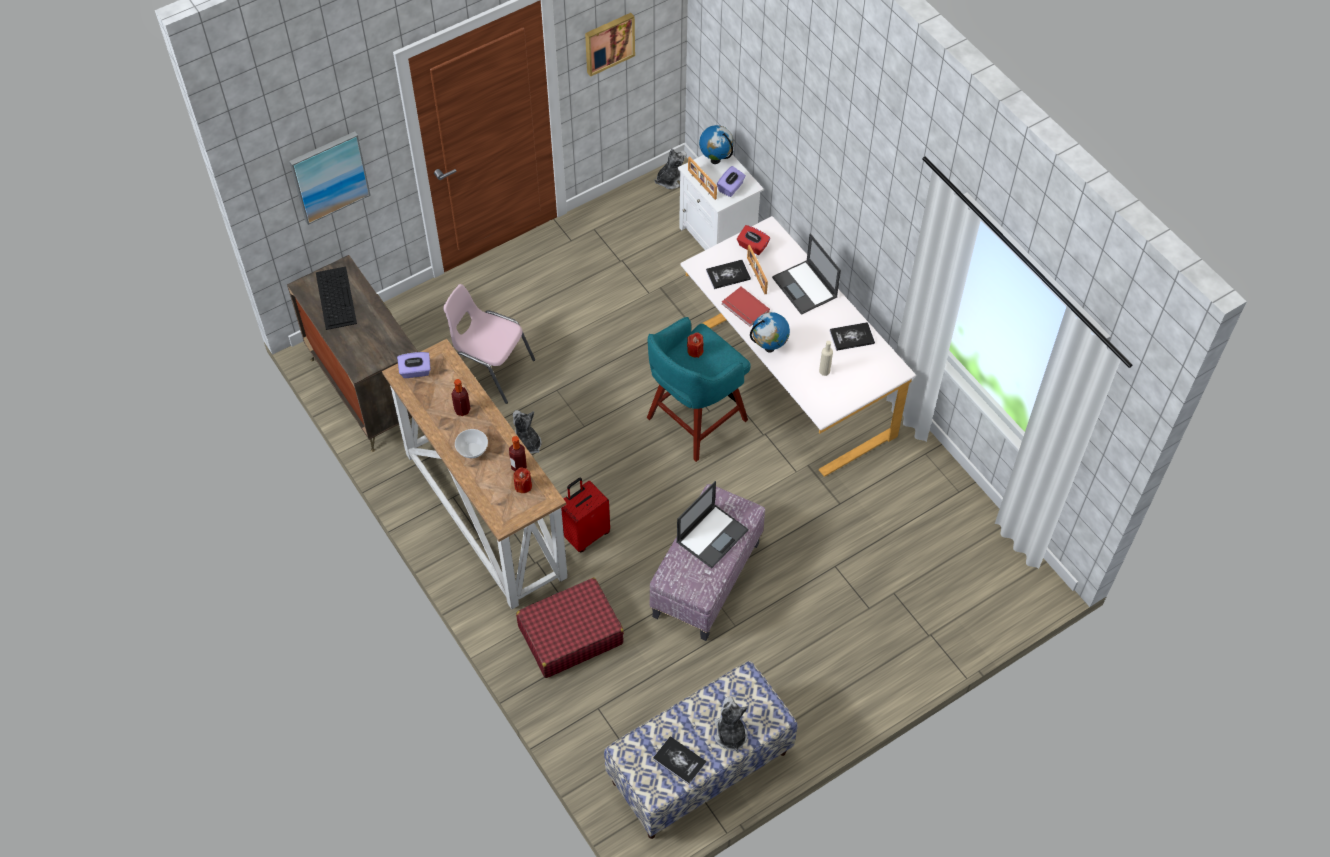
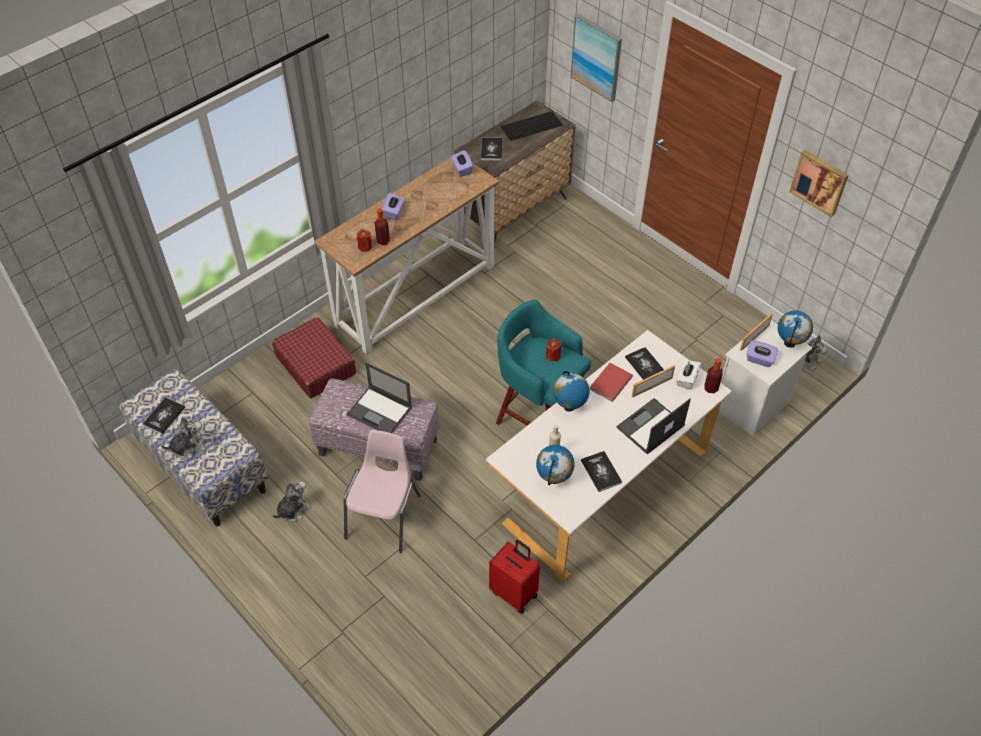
camera: 80 degrees right, 5 degrees down
pink chair [443,284,535,404] -> pink chair moved to [344,430,421,553]
bottle [451,379,470,416] -> bottle moved to [704,358,723,394]
bowl [455,429,488,458] -> purple tissue box [382,193,404,220]
plush toy [513,410,542,453] -> plush toy moved to [273,482,311,522]
red suitcase [561,478,610,552] -> red suitcase moved to [489,540,540,614]
red tissue box [737,225,770,255] -> white tissue box [676,360,701,390]
none -> book [481,138,502,160]
none -> globe [536,445,575,485]

